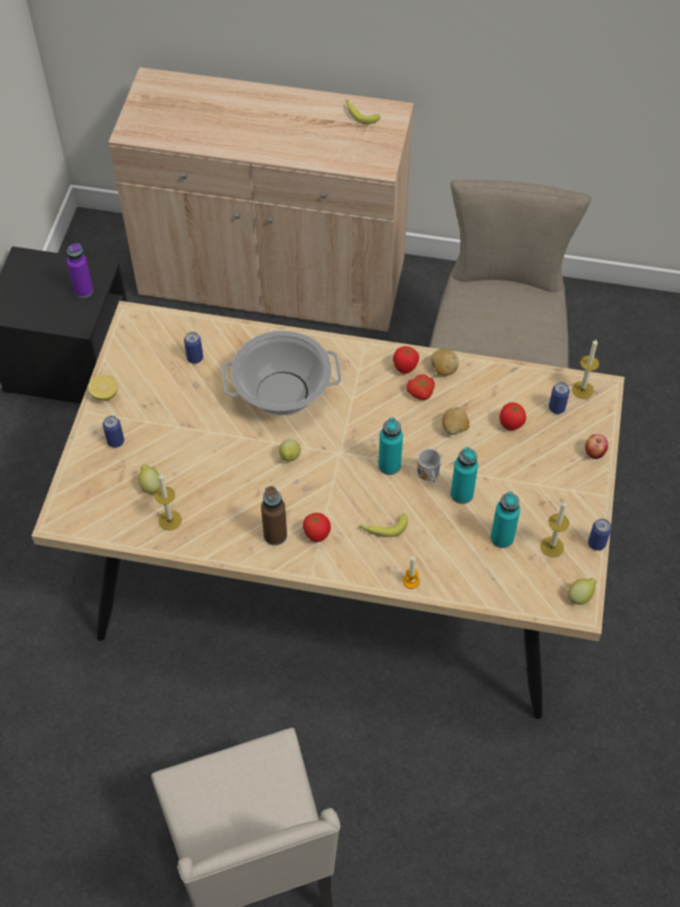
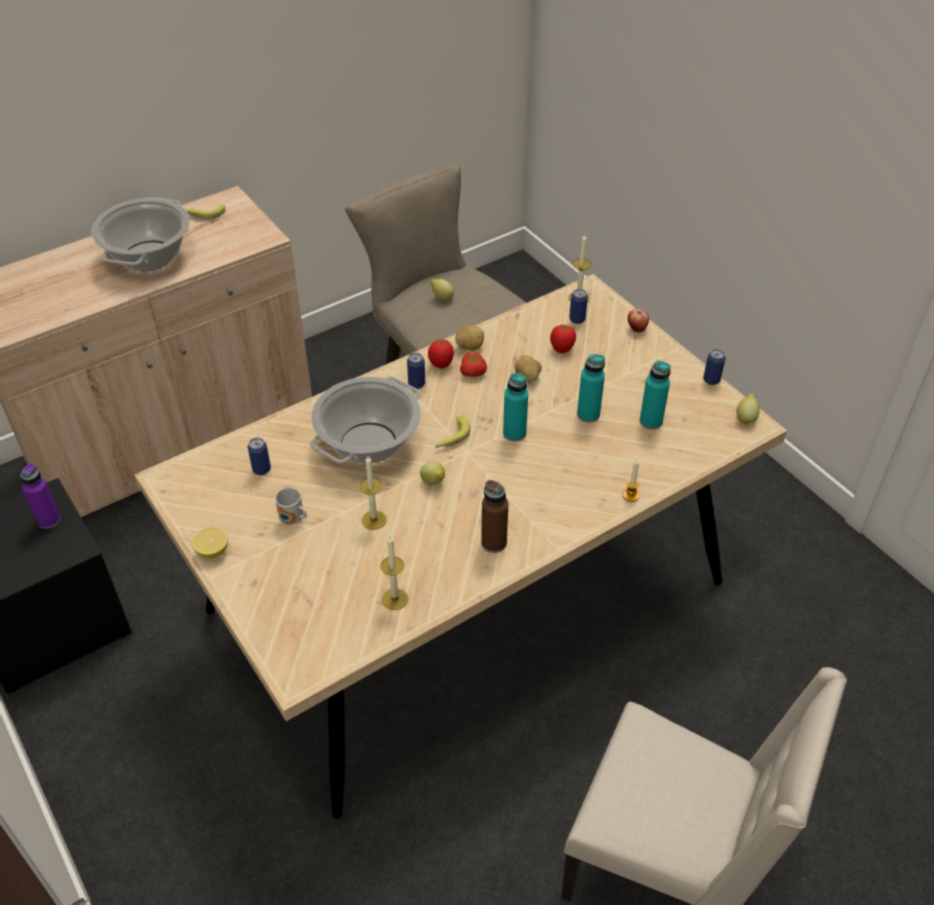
camera: 45 degrees left, 10 degrees down
can [103,415,124,448] -> can moved to [407,353,425,389]
lemon [138,464,161,494] -> lemon moved to [430,279,454,301]
tomato [303,513,331,542] -> none
banana [358,513,408,537] -> banana moved to [435,416,470,448]
mug [417,449,441,482] -> mug moved to [275,487,307,525]
candle [540,501,569,557] -> candle moved to [360,456,387,530]
none -> cooking pot [91,197,190,272]

